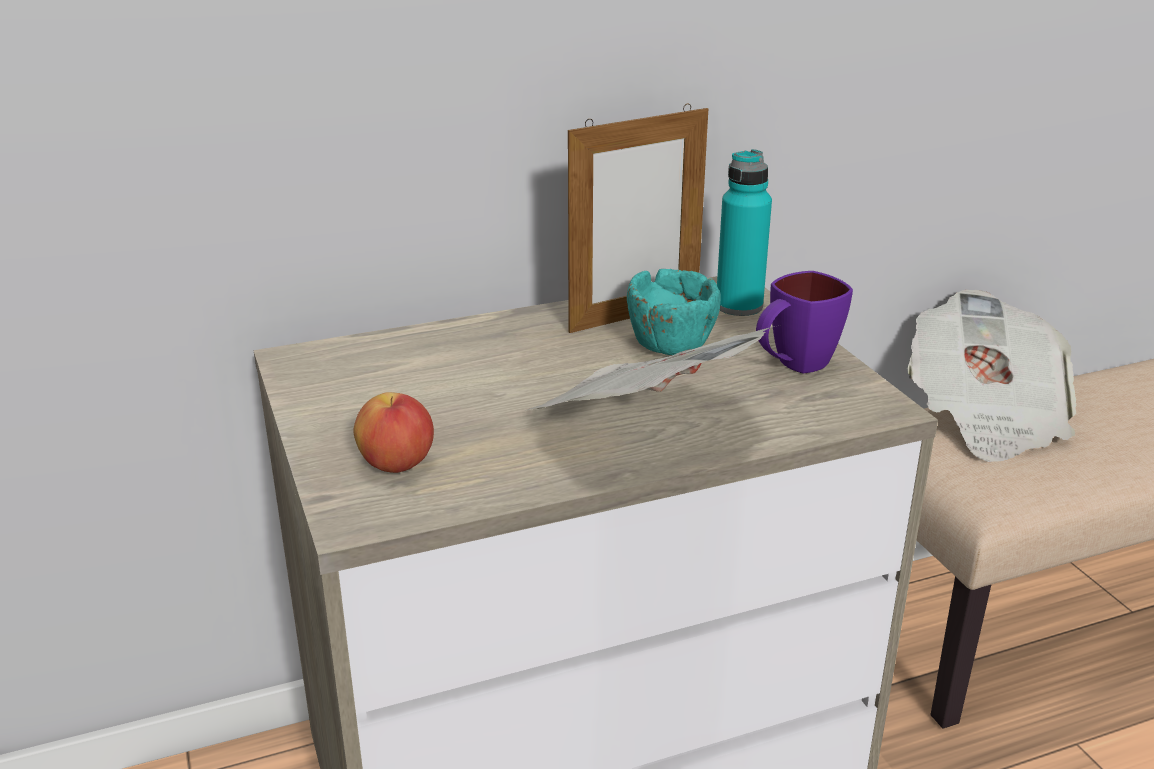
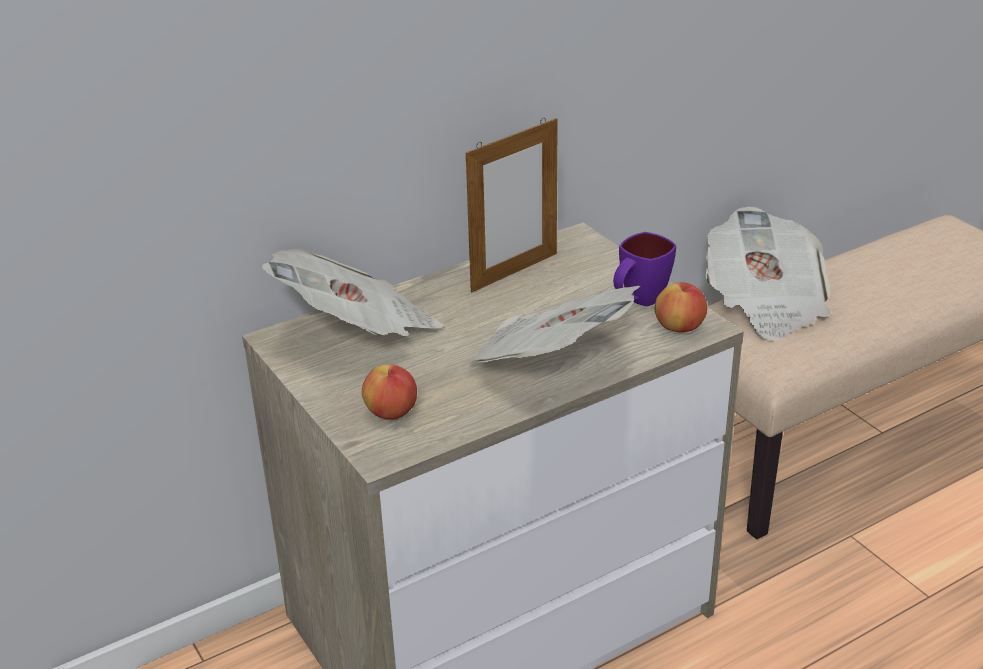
camera: 10 degrees left, 5 degrees up
turquoise bowl [627,269,721,355] -> none
turquoise bottle [717,149,772,316] -> none
none -> newspaper [261,249,443,336]
none -> apple [655,282,707,332]

